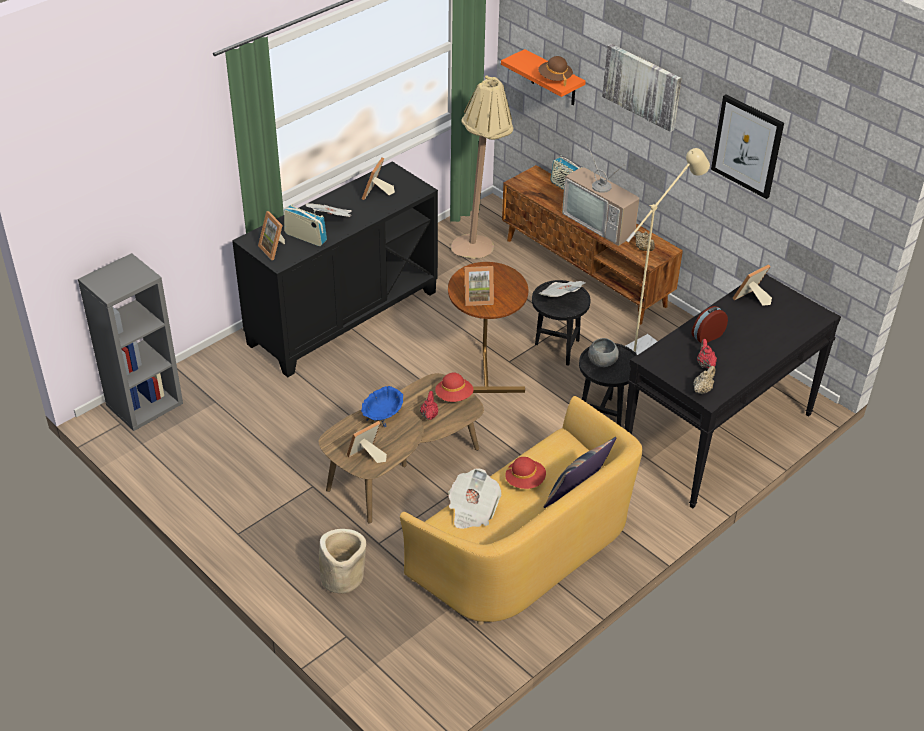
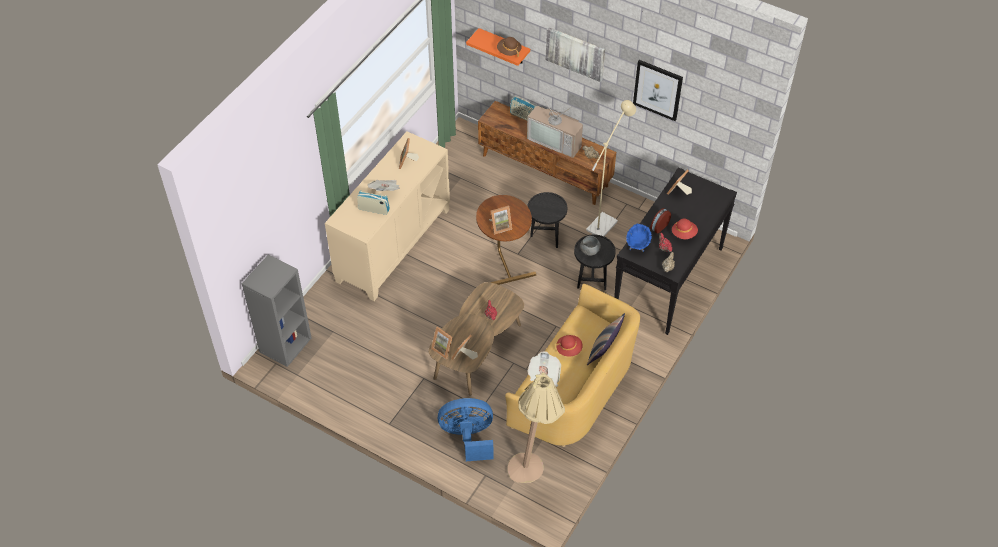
camera: 15 degrees left, 10 degrees up
black cabinet [232,161,438,377] -> beige cabinet [325,131,450,301]
picture frame [258,211,285,260] -> picture frame moved to [431,327,453,359]
beige planter [319,529,366,594] -> blue fan [438,398,493,461]
blue bowl [361,386,403,427] -> blue bowl moved to [626,224,652,252]
red hat [435,373,473,402] -> red hat moved to [672,219,698,239]
beige floor lamp [451,75,513,259] -> beige floor lamp moved to [507,372,565,483]
newspaper [538,281,586,297] -> none

